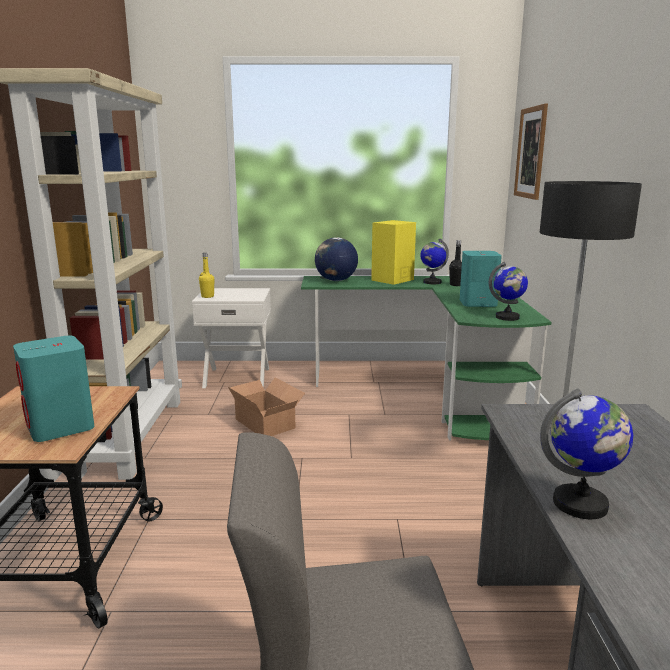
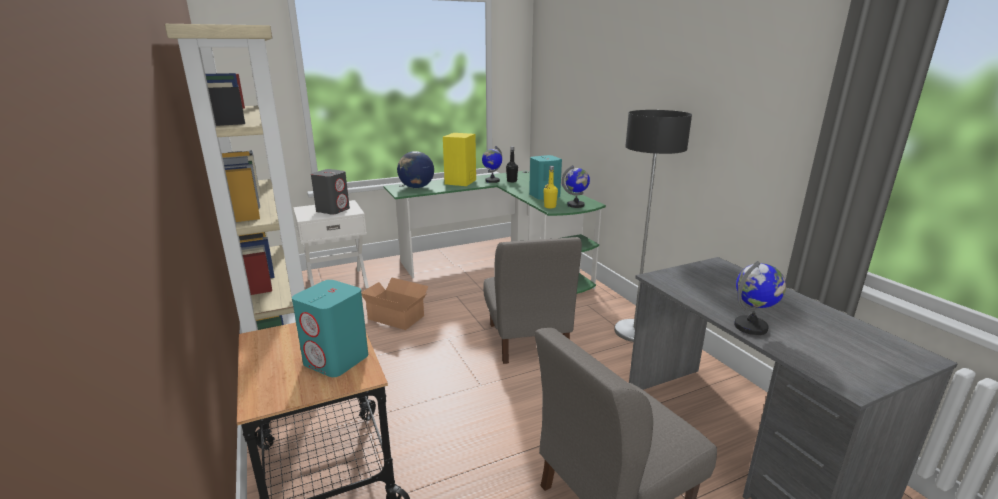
camera: 25 degrees left, 5 degrees up
yellow bottle [199,253,214,298] -> yellow bottle moved to [544,166,558,208]
picture [514,104,548,200] -> none
none -> grey speaker [311,169,350,215]
none -> grey chair [483,237,582,364]

